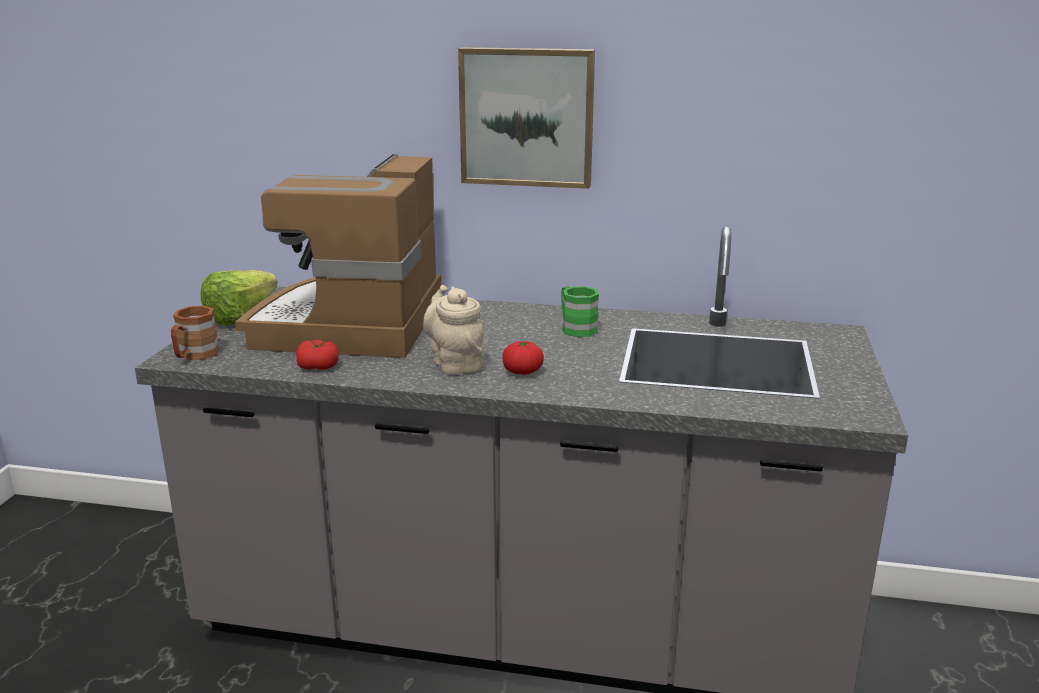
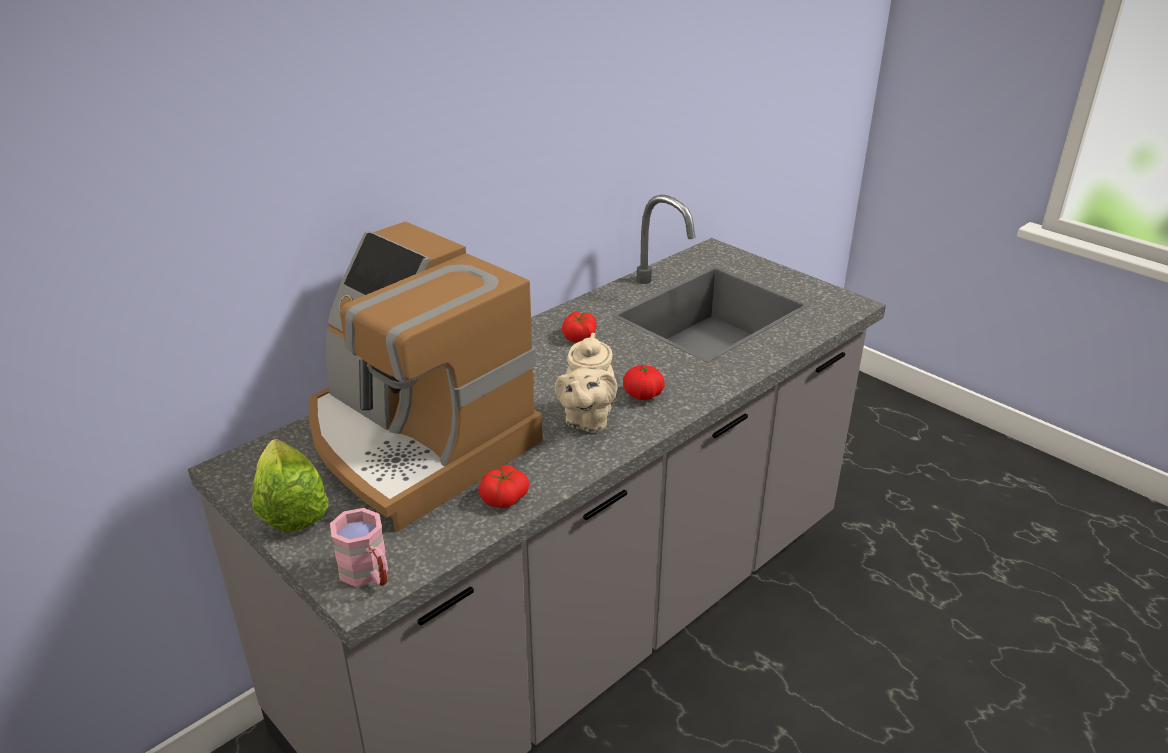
camera: 55 degrees left, 10 degrees up
brown mug [171,306,219,360] -> pink mug [330,508,388,587]
beige teapot [423,285,483,375] -> beige teapot turned 90 degrees counterclockwise [555,333,617,433]
picture [458,47,595,189] -> none
green mug [561,286,599,337] -> tomato [562,311,597,343]

